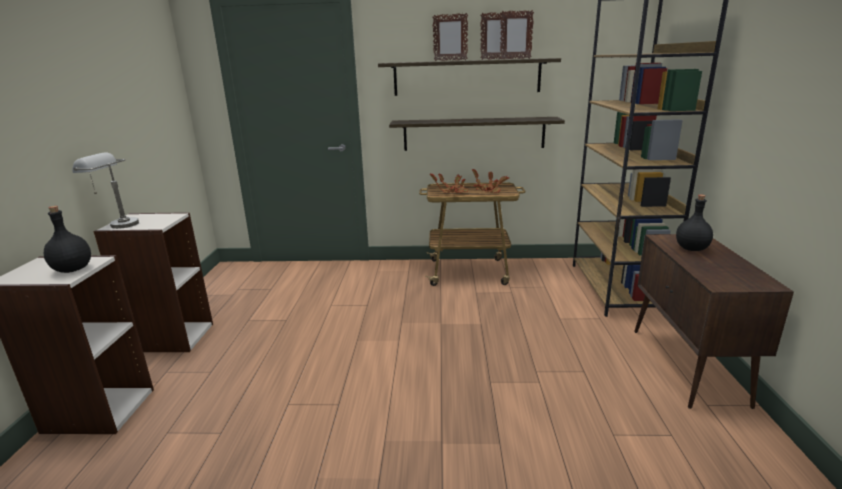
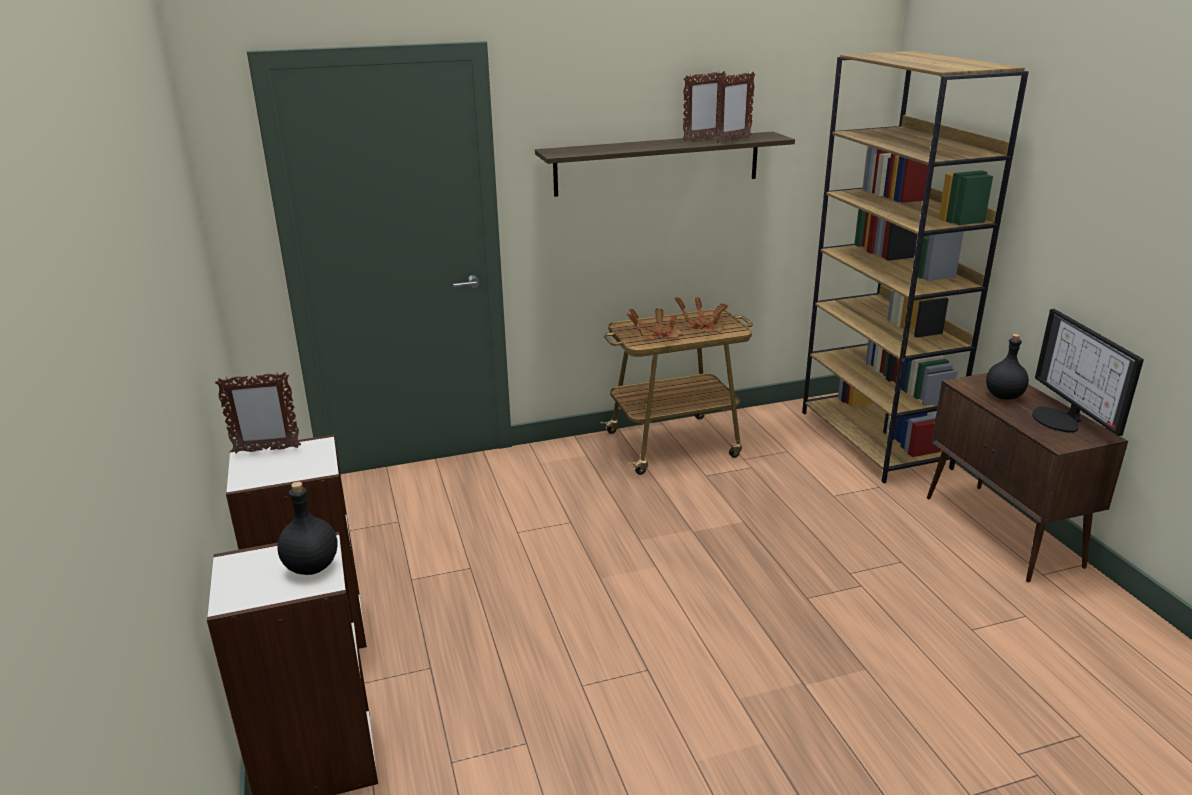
camera: 20 degrees left, 5 degrees up
grey table lamp [72,152,139,229] -> none
shelf [389,117,565,151] -> none
picture frame [432,13,468,61] -> picture frame moved to [215,372,301,453]
none -> monitor [1032,309,1144,436]

